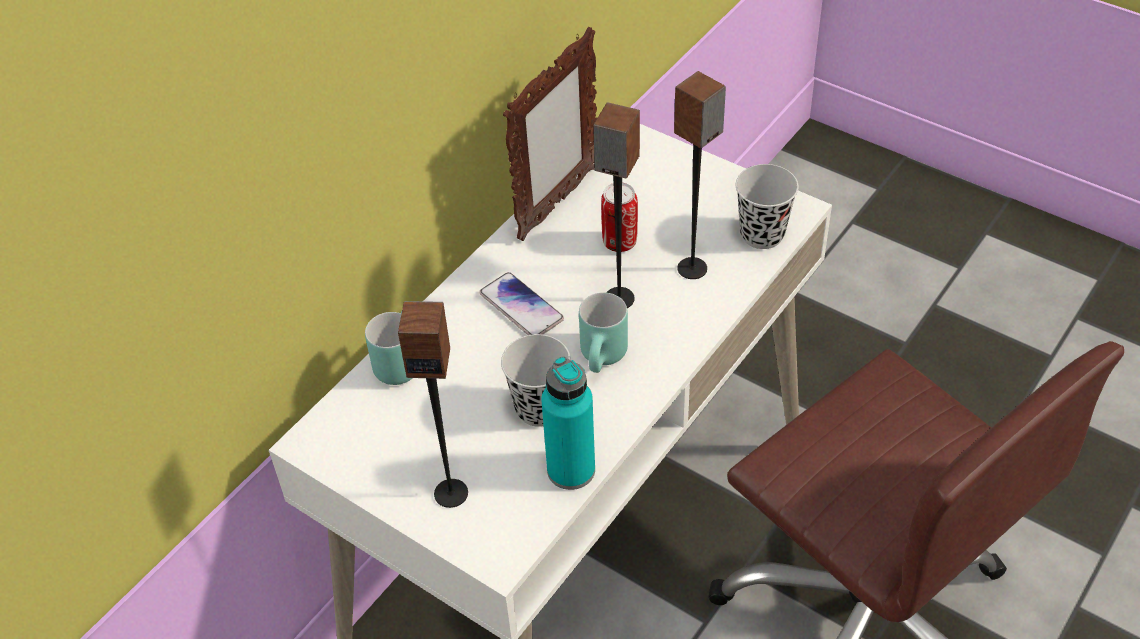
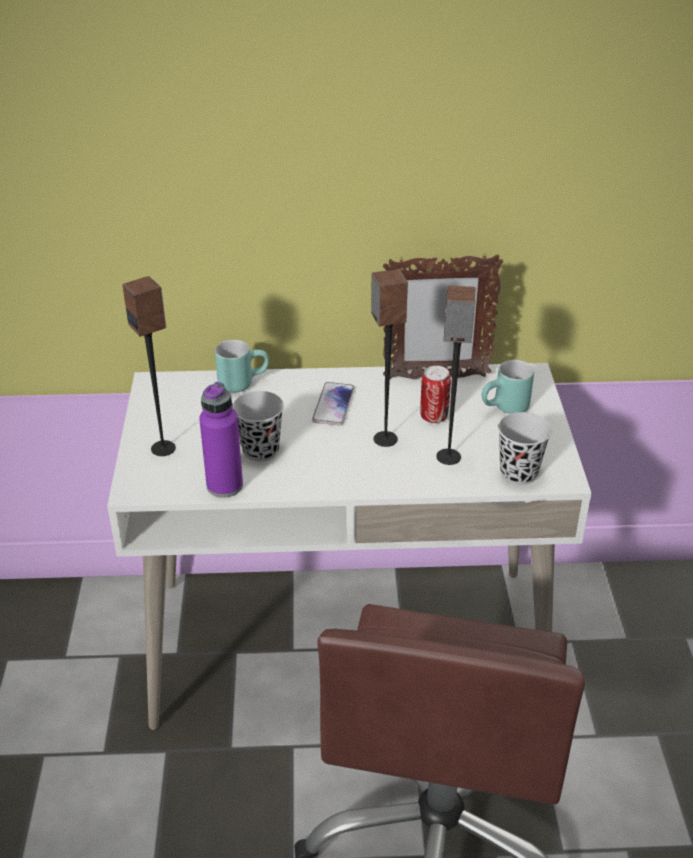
camera: 50 degrees right, 10 degrees down
turquoise bottle [541,356,595,490] -> purple bottle [199,382,243,498]
turquoise mug [579,292,628,373] -> turquoise mug moved to [482,360,534,414]

